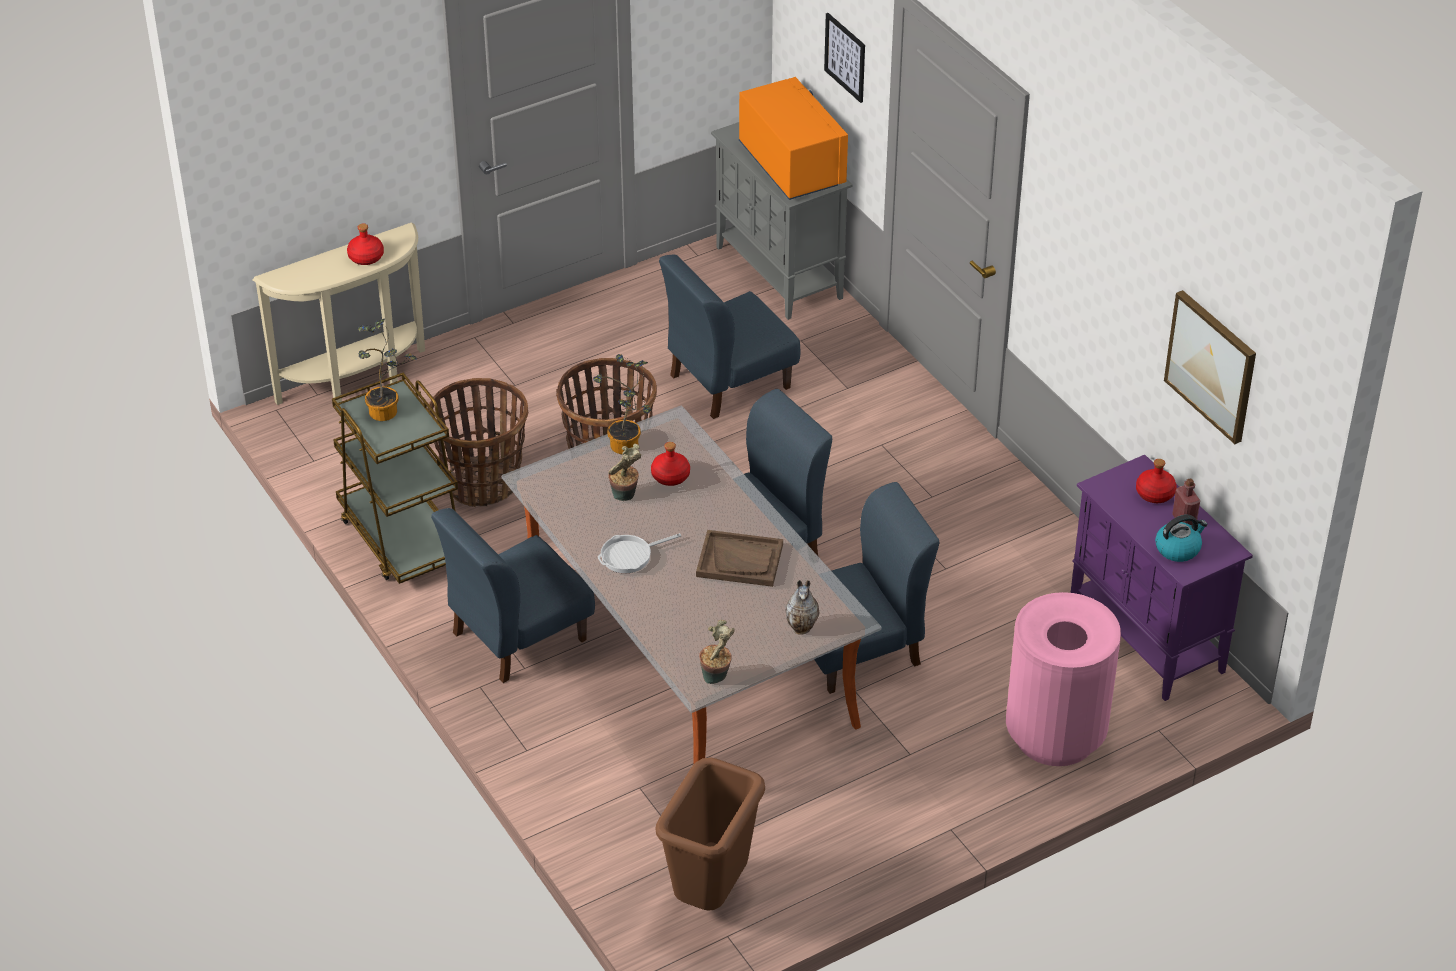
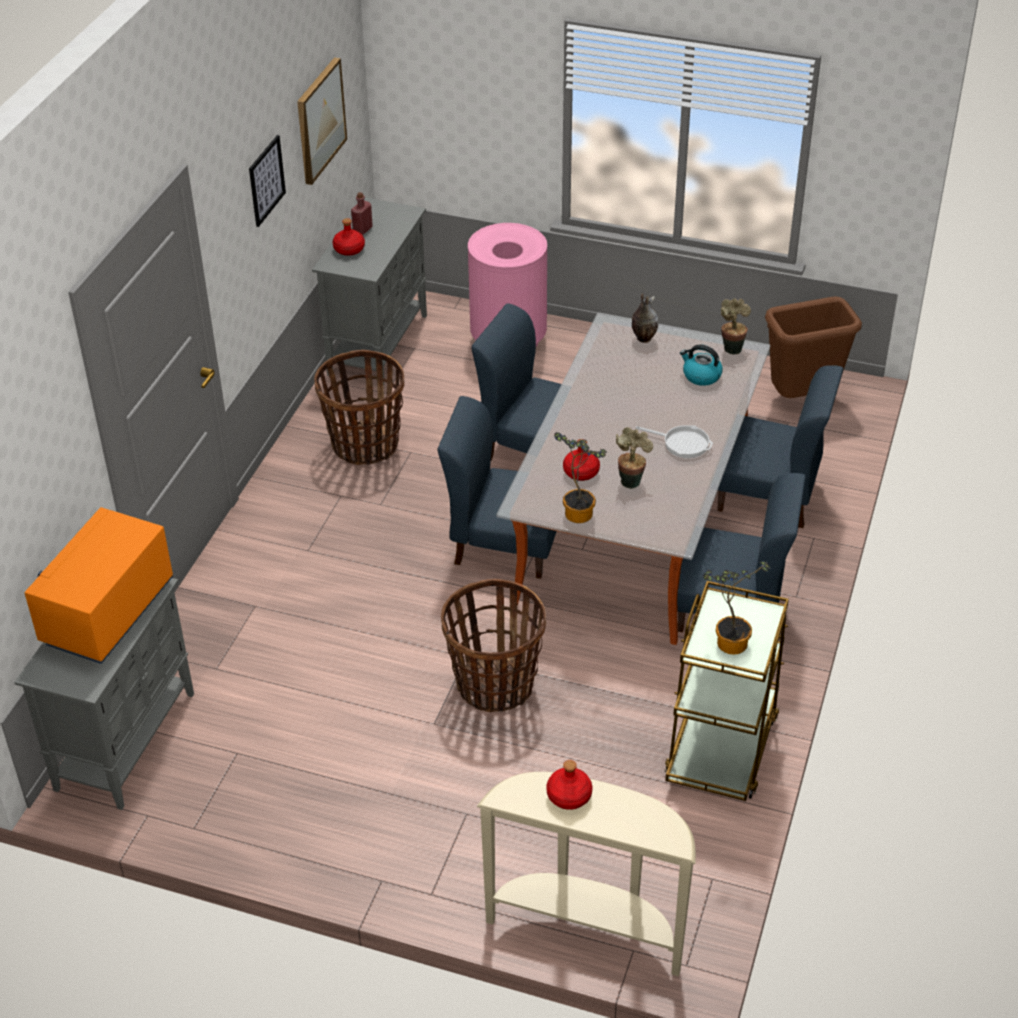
camera: 130 degrees left, 0 degrees up
basket [428,378,529,507] -> basket moved to [314,350,404,465]
blue chair [659,254,801,419] -> blue chair moved to [717,365,844,528]
brown tray [696,530,783,587] -> none
picture [824,13,865,103] -> picture moved to [249,135,286,227]
purple cabinet [1071,455,1253,701] -> grey cabinet [312,198,427,386]
kettle [1155,515,1207,562] -> kettle moved to [680,344,722,386]

